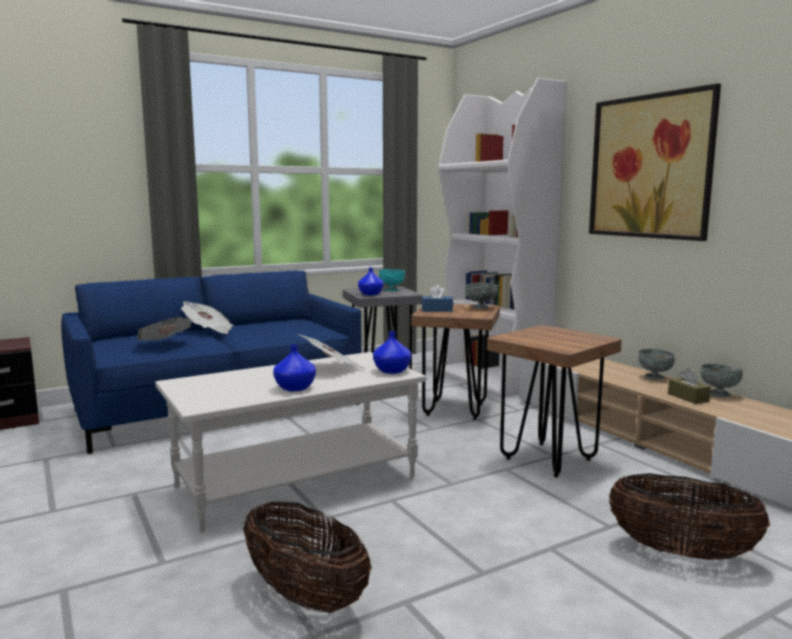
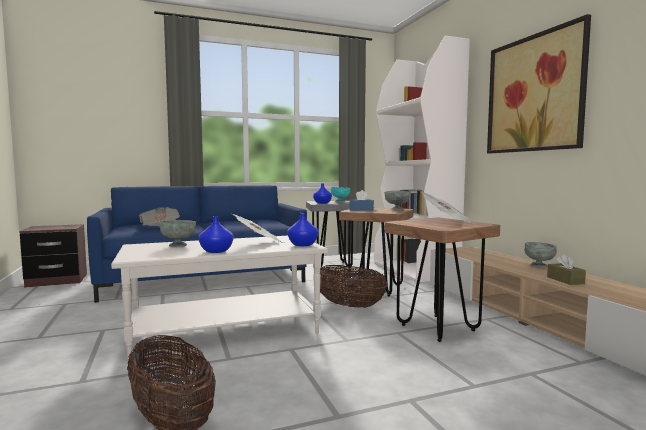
camera: 10 degrees right, 5 degrees down
newspaper [181,301,234,334] -> newspaper moved to [420,191,472,224]
basket [609,473,770,560] -> basket moved to [320,265,387,308]
grey bowl [700,364,743,397] -> grey bowl moved to [159,220,196,247]

